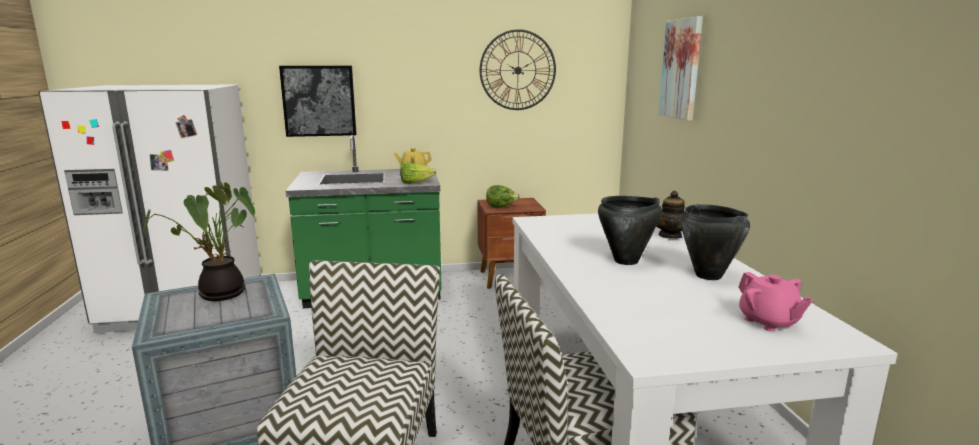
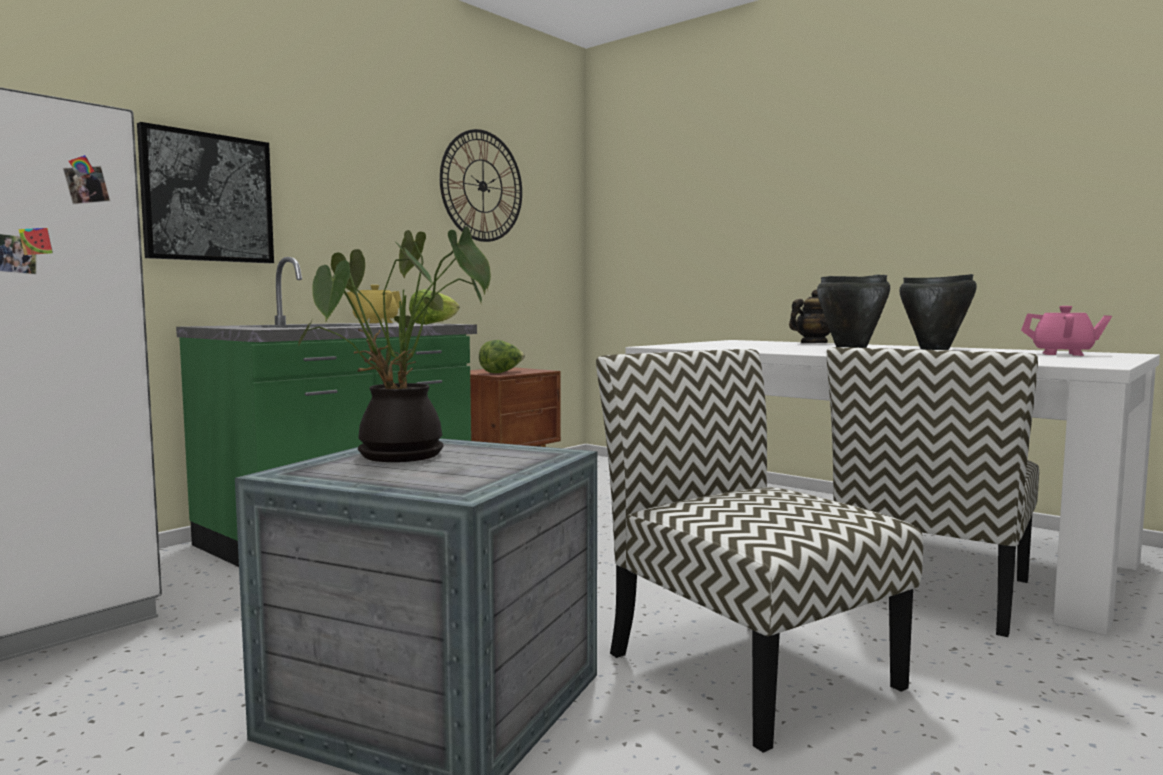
camera: 40 degrees left, 10 degrees down
picture [659,16,703,121] -> none

